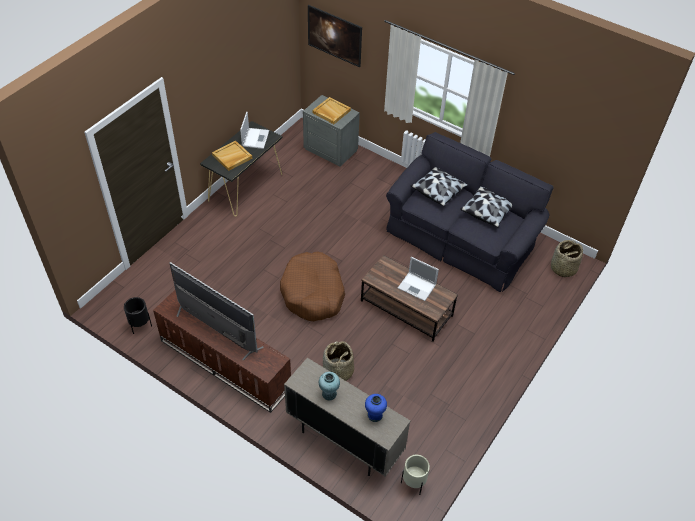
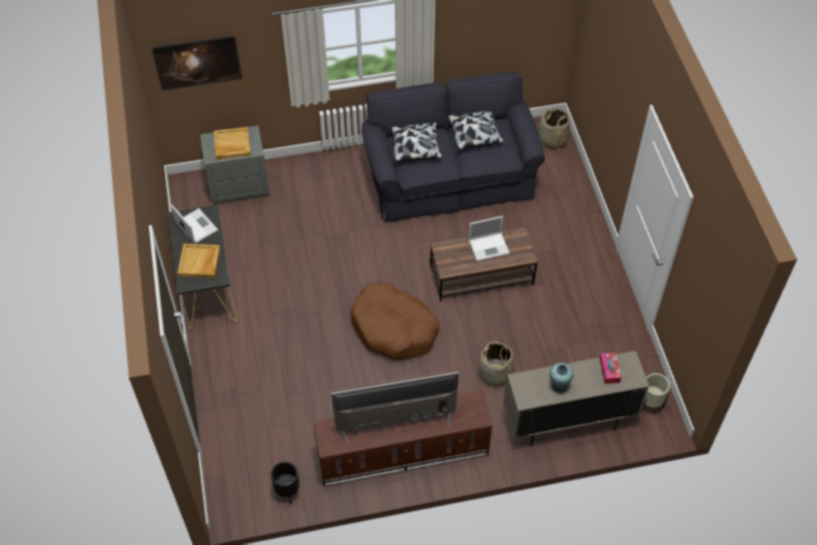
camera: 45 degrees left, 5 degrees up
blue vase [365,394,387,422] -> tissue box [599,352,621,384]

